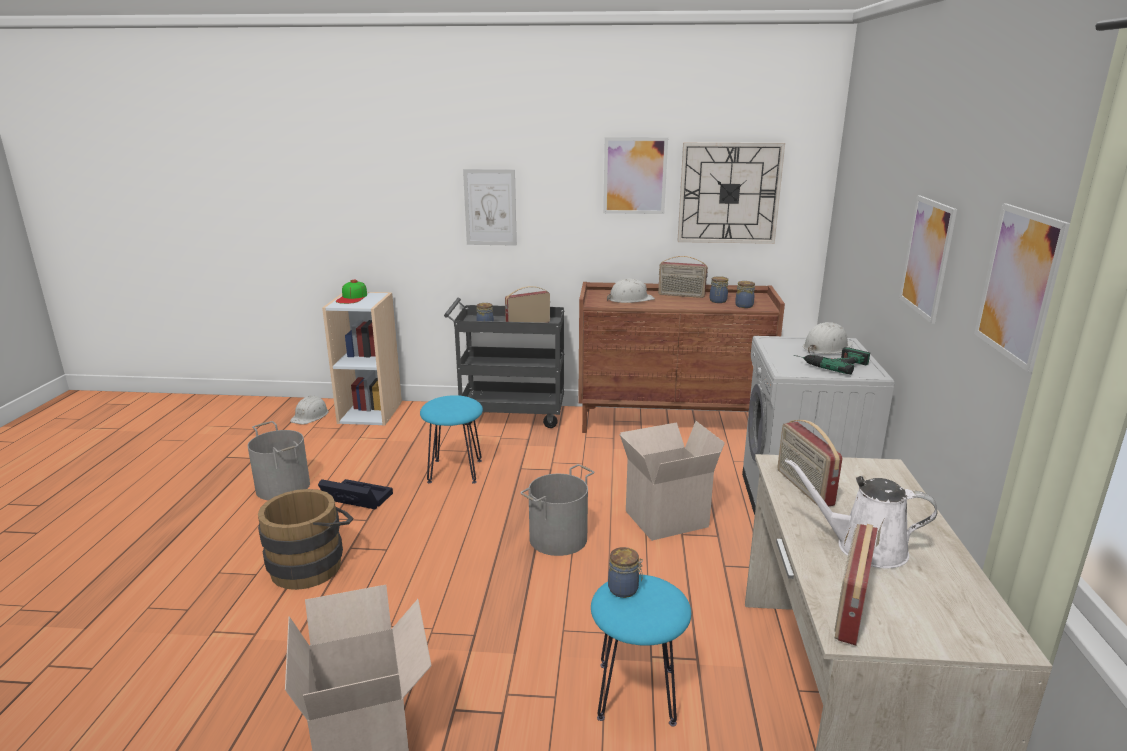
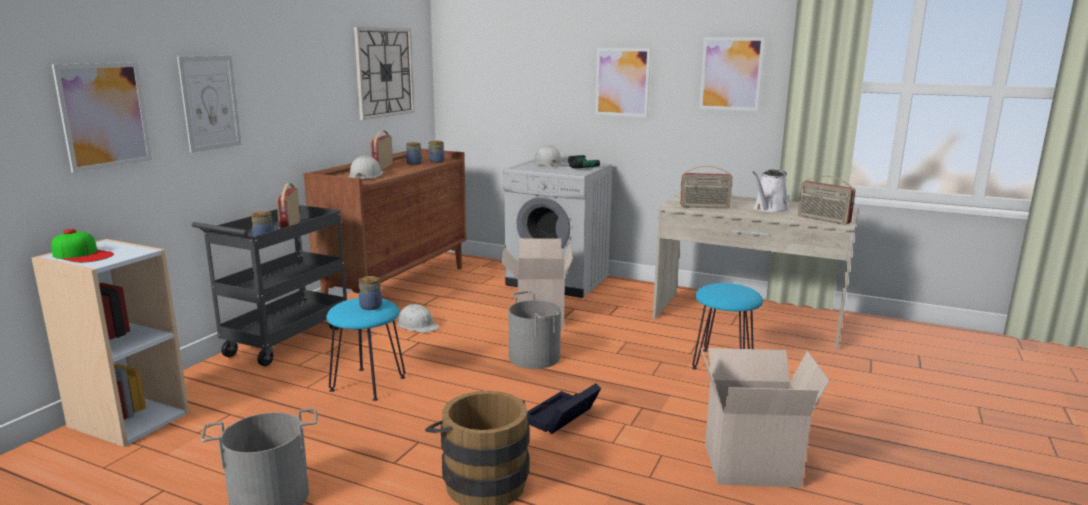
camera: 70 degrees left, 5 degrees down
white hard hat [290,396,329,424] -> white hard hat moved to [397,304,440,333]
black storage box [318,479,393,510] -> black storage box moved to [527,383,601,434]
picture [603,137,668,214] -> picture moved to [52,62,152,173]
jar [608,547,643,598] -> jar moved to [359,276,382,310]
radio [658,256,708,298] -> radio turned 150 degrees clockwise [370,130,393,170]

